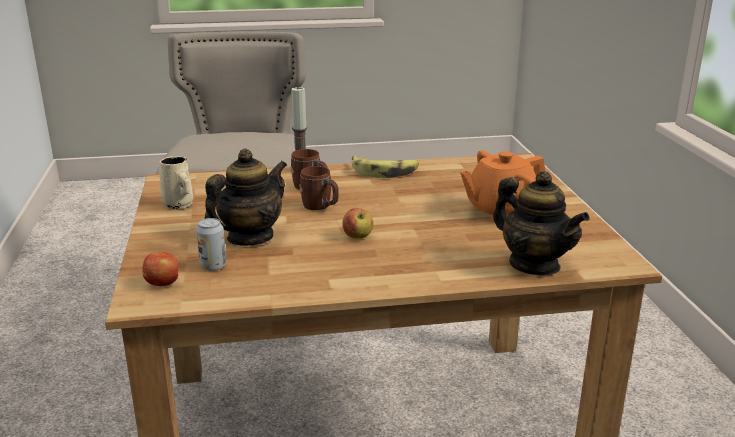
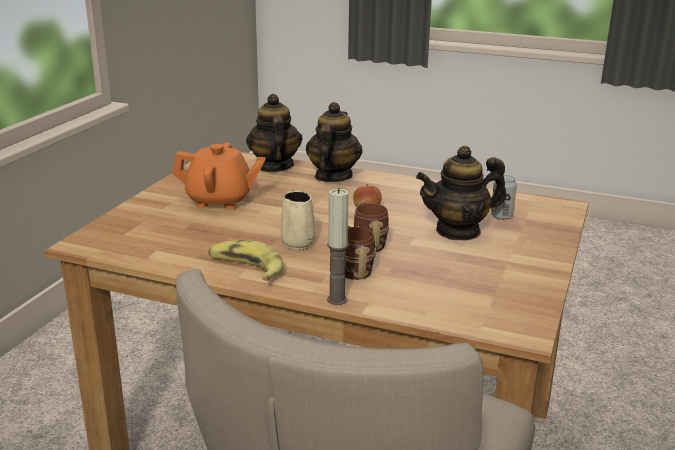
camera: 150 degrees left, 0 degrees up
apple [142,252,178,286] -> none
beige mug [159,156,193,210] -> beige mug moved to [281,190,315,250]
none -> teapot [306,102,363,182]

